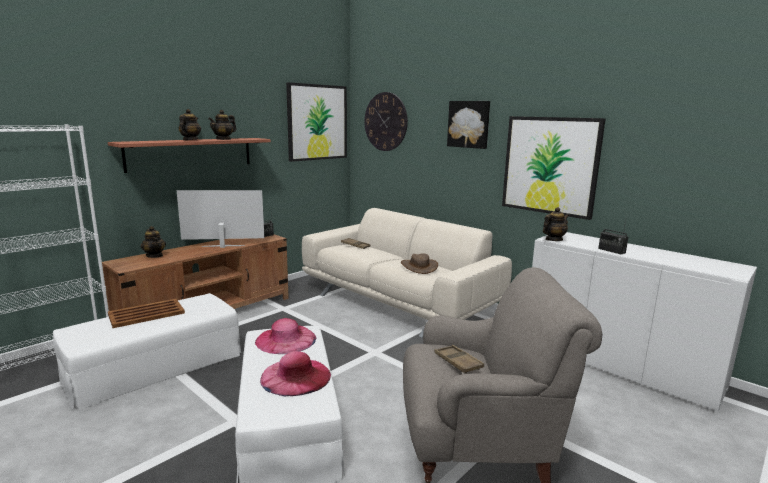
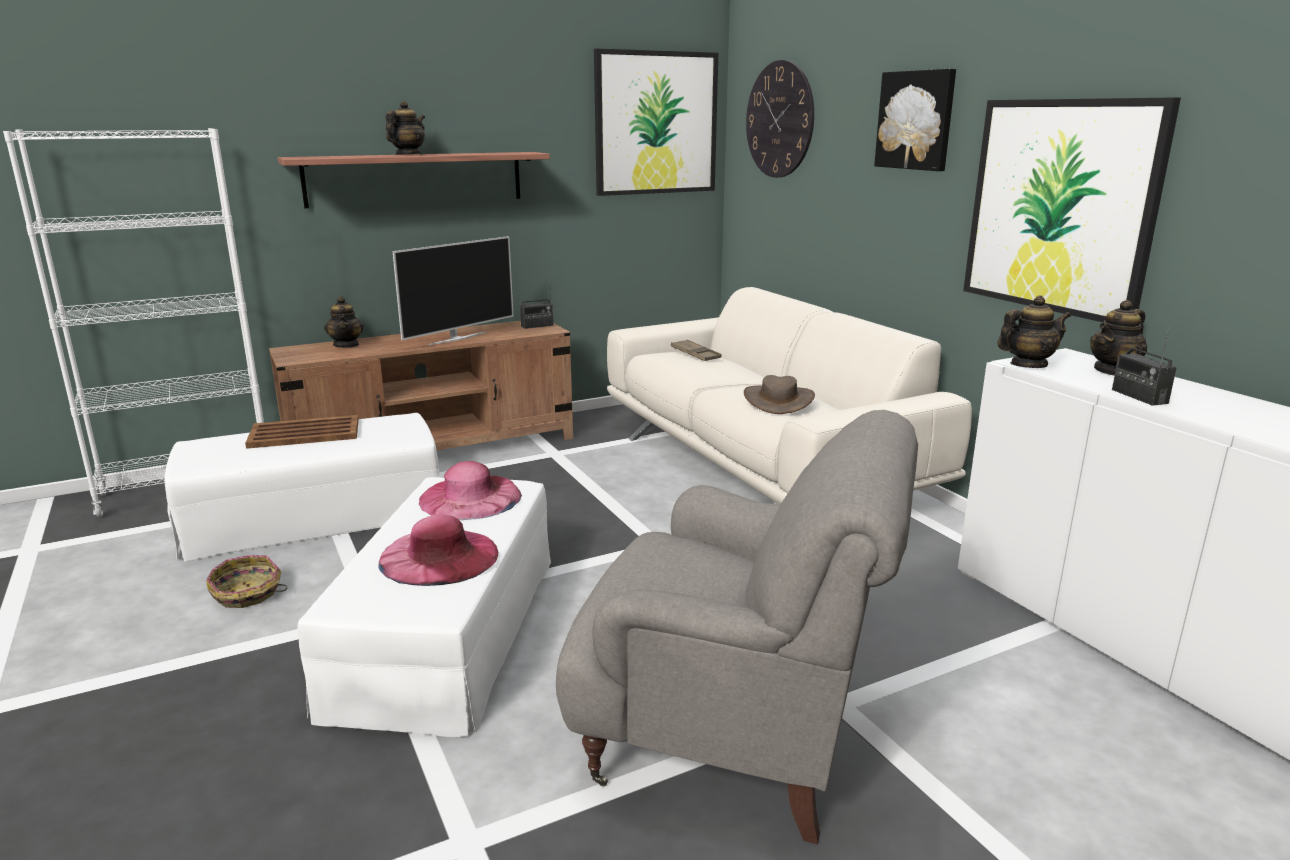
camera: 20 degrees right, 5 degrees up
television [177,190,264,248] -> television turned 120 degrees clockwise [392,236,514,345]
teapot [208,110,236,140] -> teapot moved to [1090,300,1147,376]
brown tray [434,345,484,373] -> none
none -> basket [206,555,288,608]

